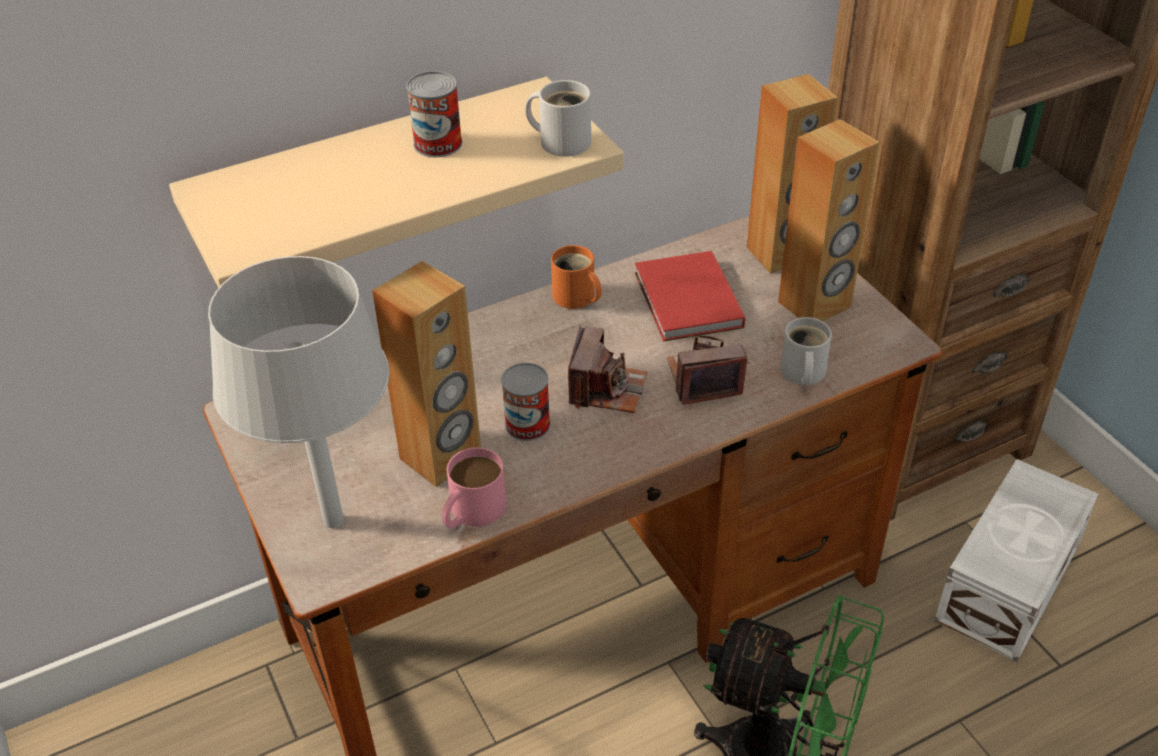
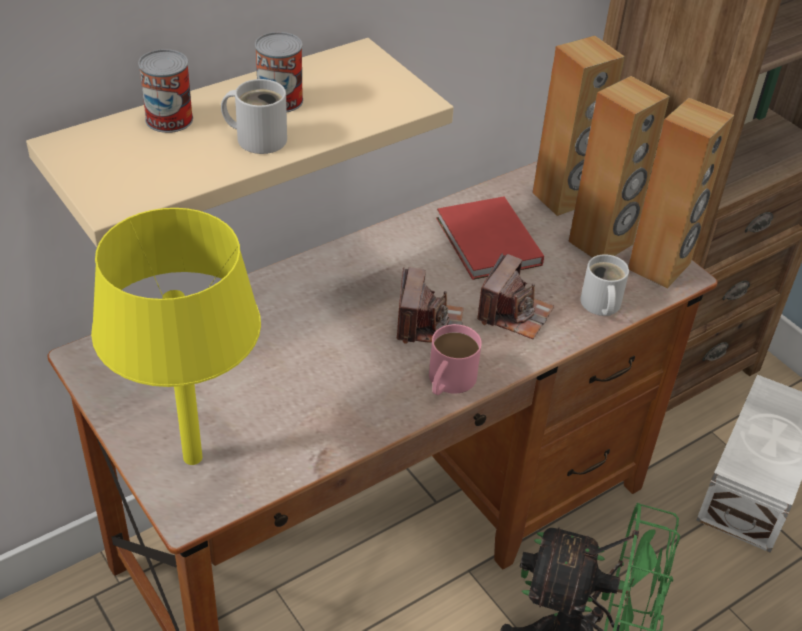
camera: 10 degrees left, 0 degrees up
grey table lamp [208,256,390,528] -> yellow table lamp [91,208,261,465]
brown speaker [372,261,481,487] -> brown speaker moved to [628,98,734,289]
pink mug [442,448,506,528] -> pink mug moved to [429,324,482,395]
can [501,363,550,441] -> can moved to [138,49,193,133]
white mug [525,80,591,157] -> white mug moved to [221,79,287,154]
orange mug [551,245,602,309] -> none
camera [667,336,747,405] -> camera turned 135 degrees clockwise [477,253,554,339]

